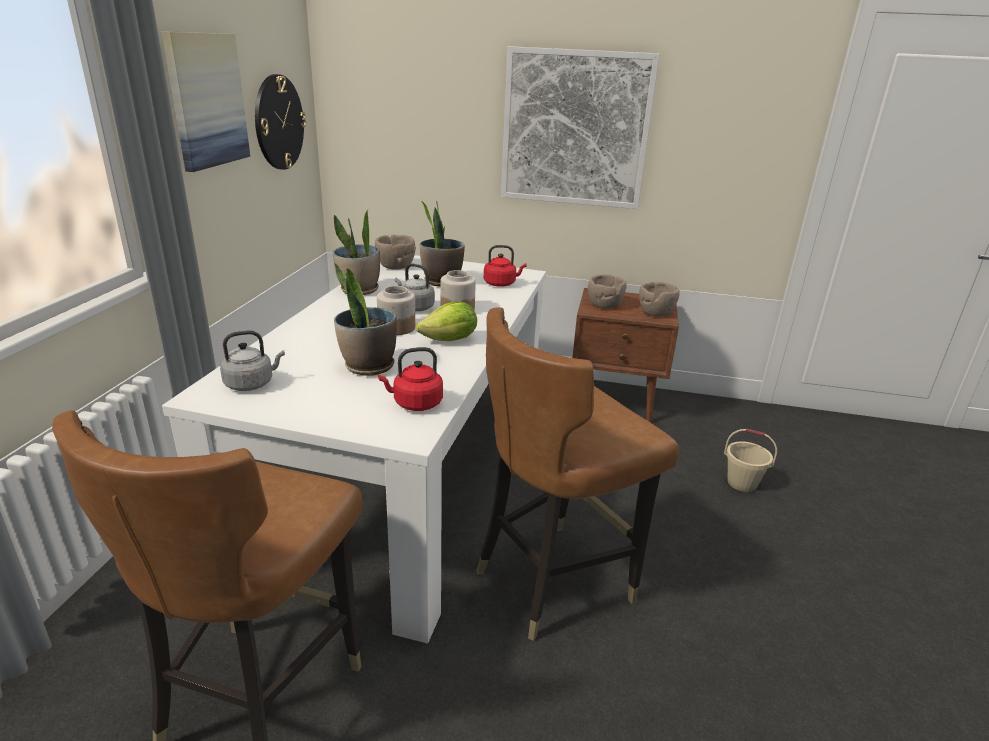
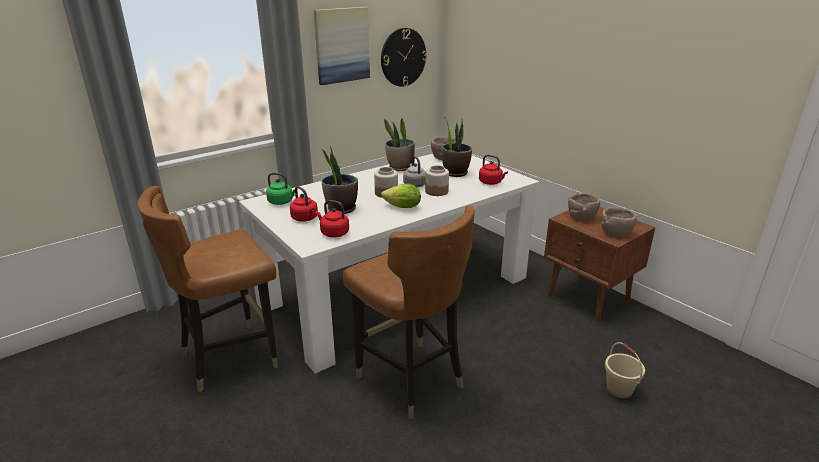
camera: 40 degrees right, 0 degrees up
grey kettle [220,330,285,391] -> green kettle [266,173,295,205]
brown chair [477,307,679,641] -> brown chair turned 135 degrees counterclockwise [343,205,475,419]
picture [501,46,660,209] -> none
none -> red kettle [290,186,318,222]

